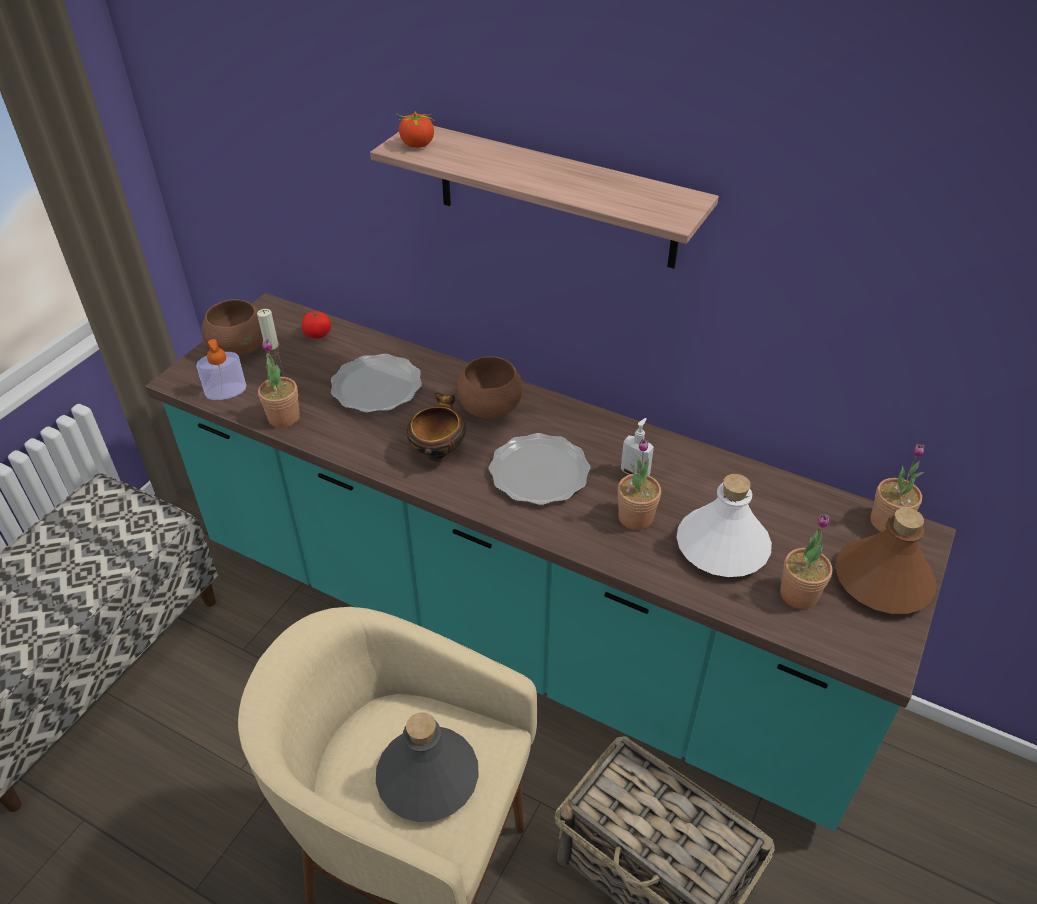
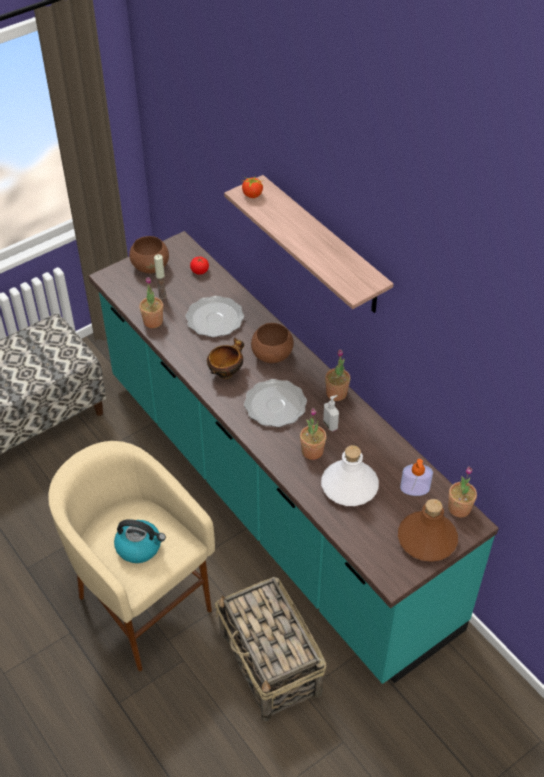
camera: 25 degrees right, 5 degrees up
soap dispenser [196,339,246,400] -> soap dispenser moved to [400,459,433,496]
grey bottle [376,712,479,822] -> kettle [114,519,166,563]
potted plant [780,514,832,609] -> potted plant moved to [325,349,350,401]

